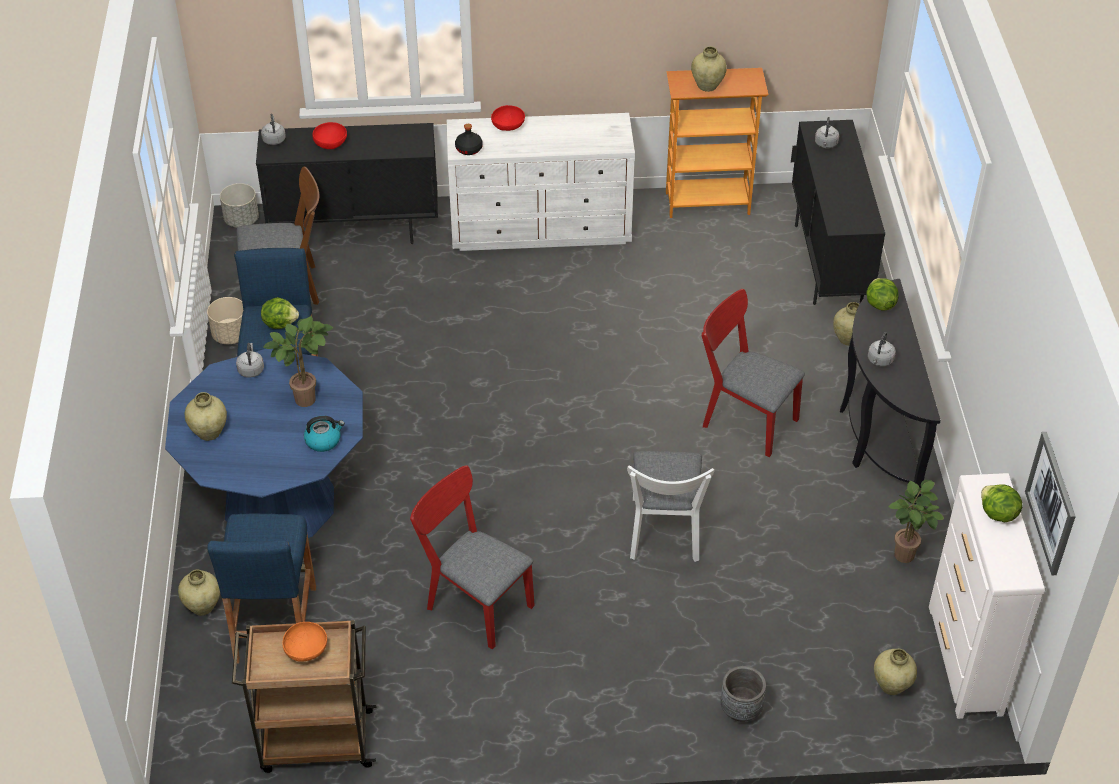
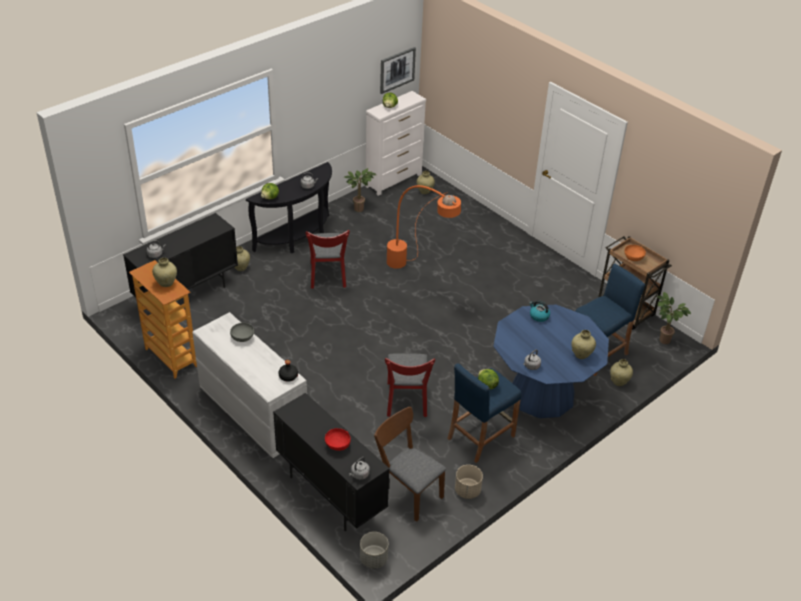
camera: 130 degrees left, 5 degrees down
potted plant [263,316,333,407] -> potted plant moved to [657,292,691,344]
red chair [410,465,535,649] -> red chair moved to [385,353,435,417]
red bowl [491,105,525,131] -> none
white chair [627,451,715,562] -> orange floor lamp [387,185,461,269]
grey planter [721,666,766,722] -> none
none -> grey bowl [230,323,254,342]

